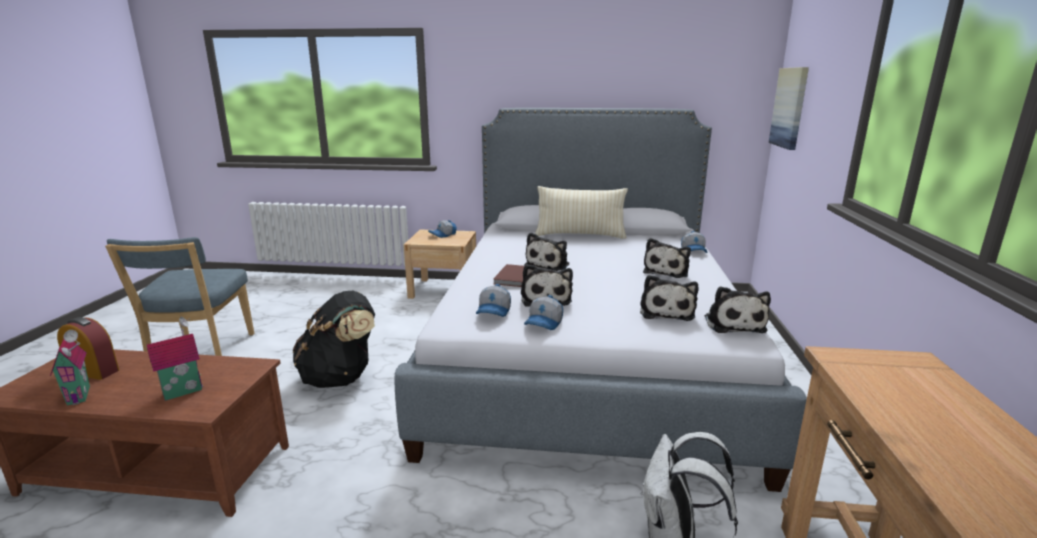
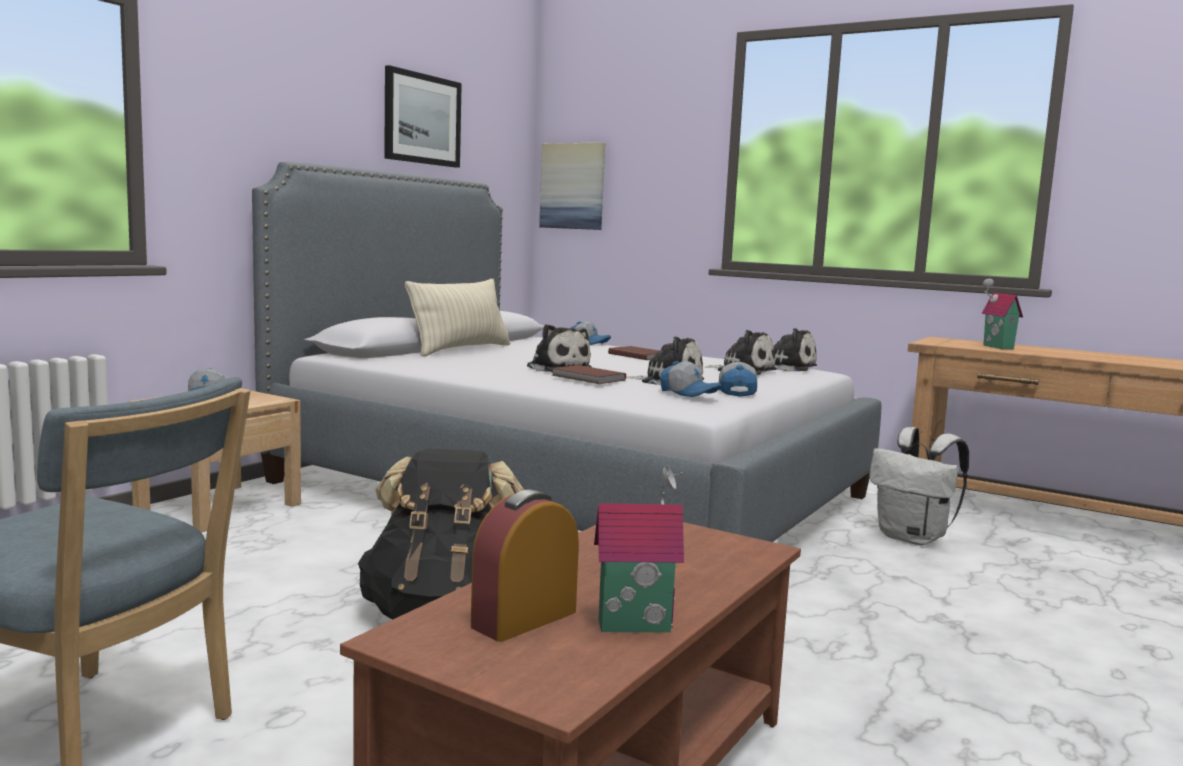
camera: 65 degrees left, 10 degrees down
toy house [146,317,203,401] -> toy house moved to [982,279,1023,350]
cap [524,295,563,330] -> cap turned 135 degrees counterclockwise [719,362,757,397]
plush toy [643,238,691,278] -> brown book [608,346,659,360]
none -> picture [384,65,462,168]

